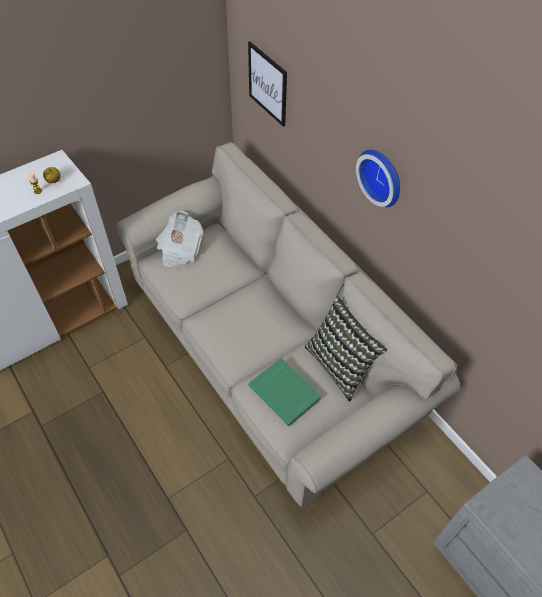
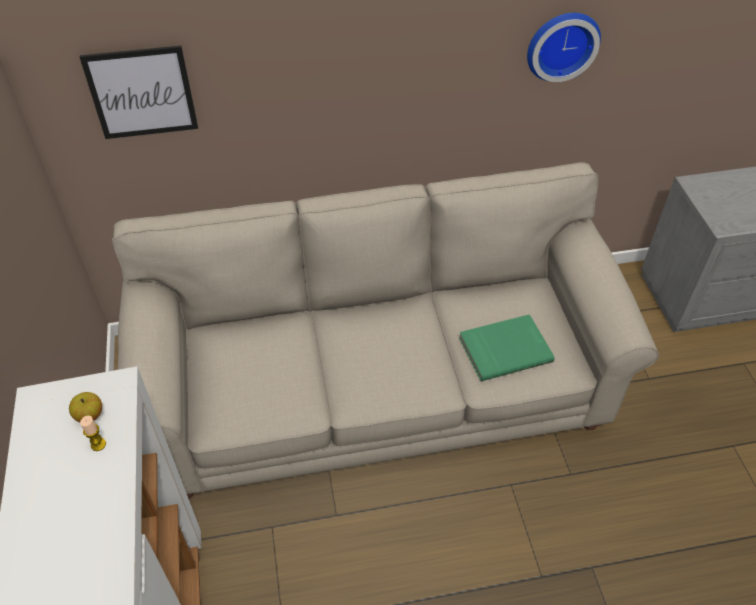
camera: 65 degrees left, 5 degrees down
newspaper [156,211,203,267] -> none
pillow [304,296,387,402] -> none
wall clock [356,150,400,207] -> wall clock moved to [527,13,601,82]

